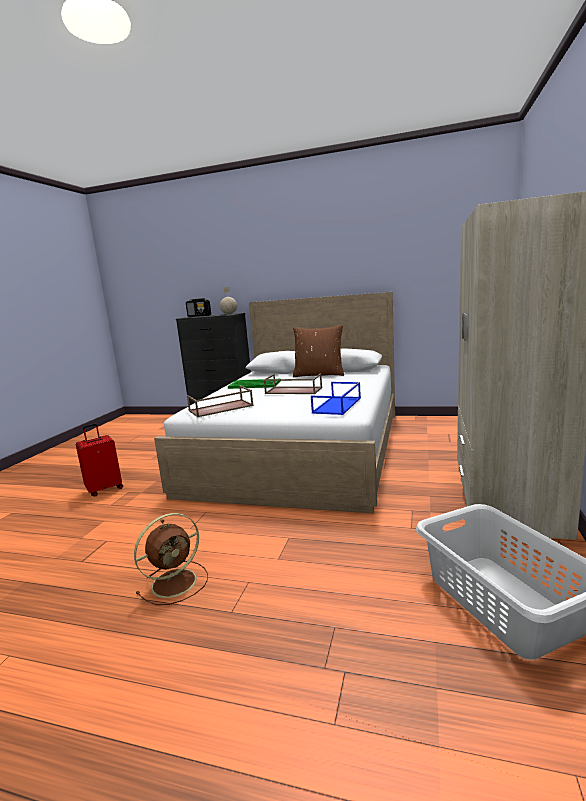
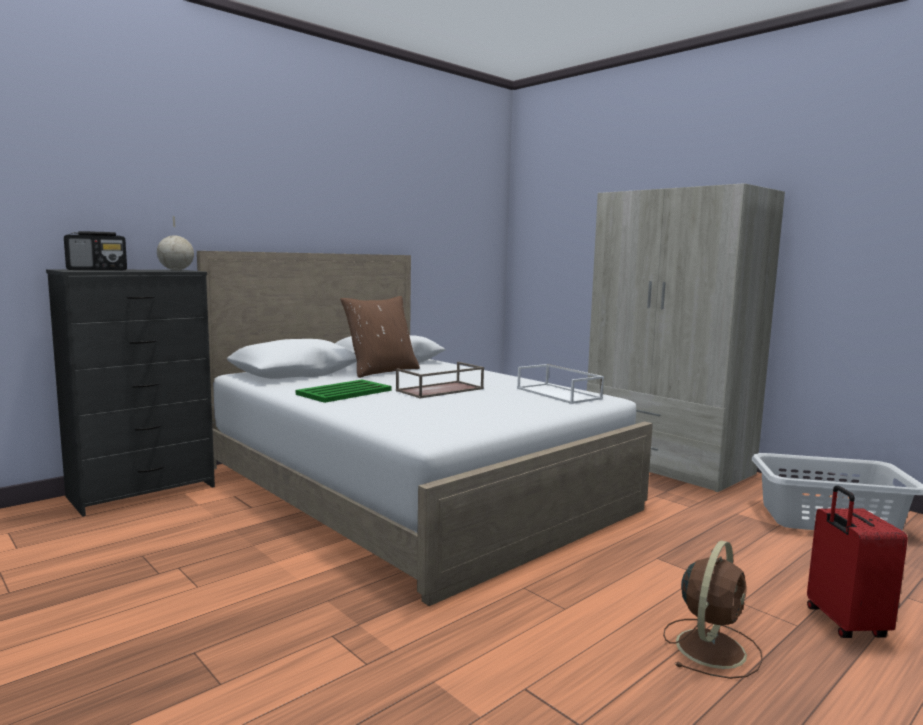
camera: 60 degrees left, 5 degrees down
red suitcase [76,423,123,496] -> red suitcase moved to [807,485,908,638]
brown fan [134,513,208,605] -> brown fan turned 45 degrees clockwise [663,541,763,679]
brown tray [187,385,254,417] -> none
blue tray [311,382,361,415] -> white tray [517,364,604,404]

